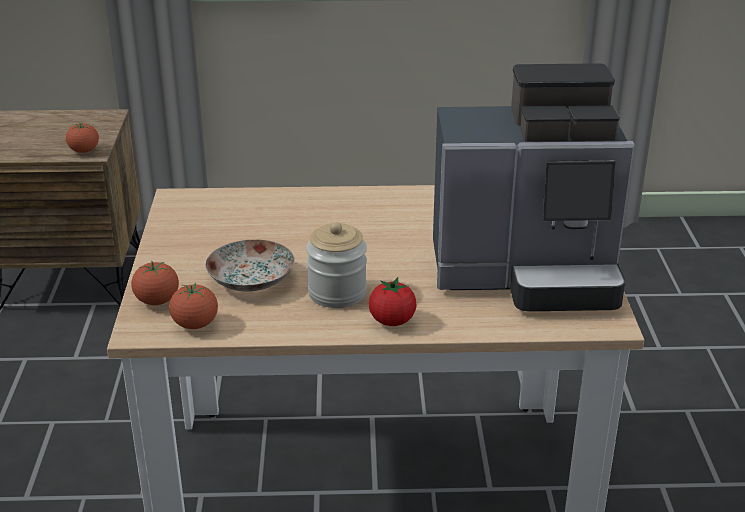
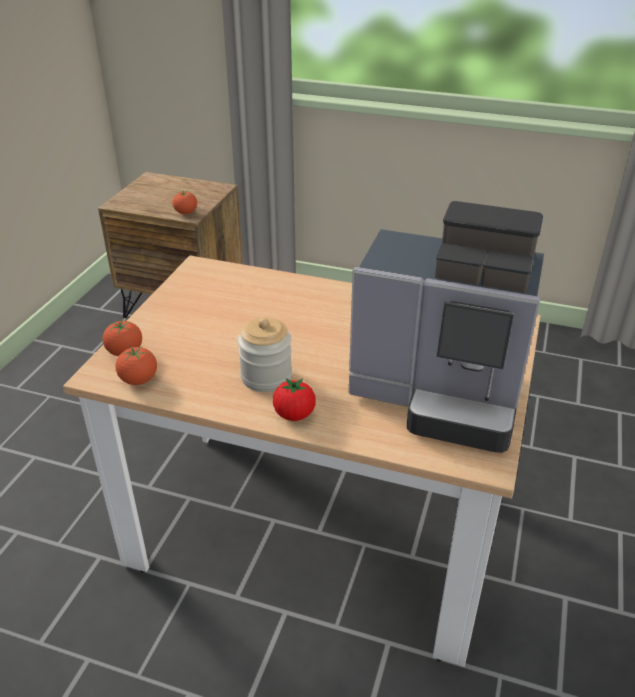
camera: 20 degrees right, 5 degrees up
plate [205,240,295,292] -> none

